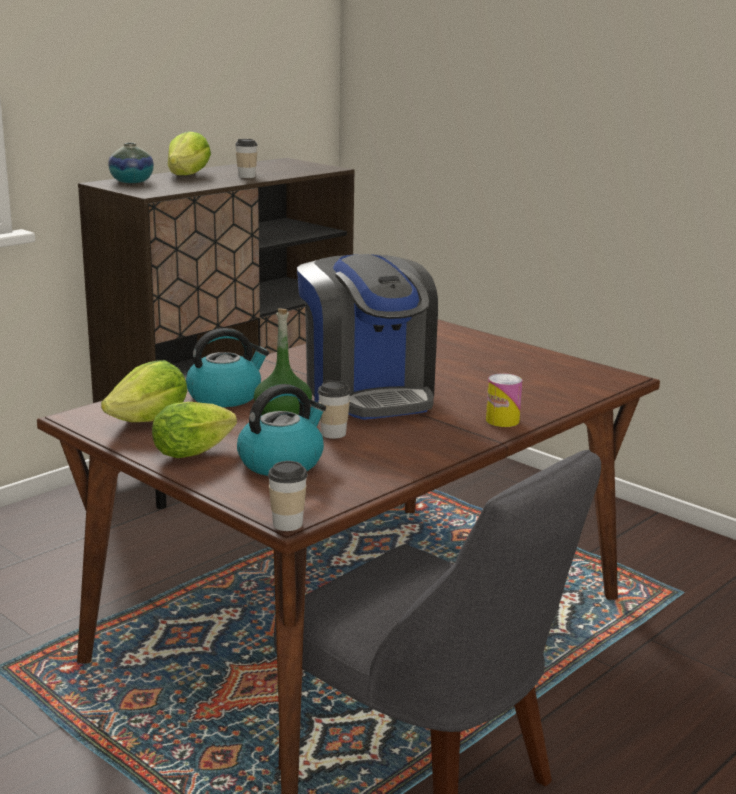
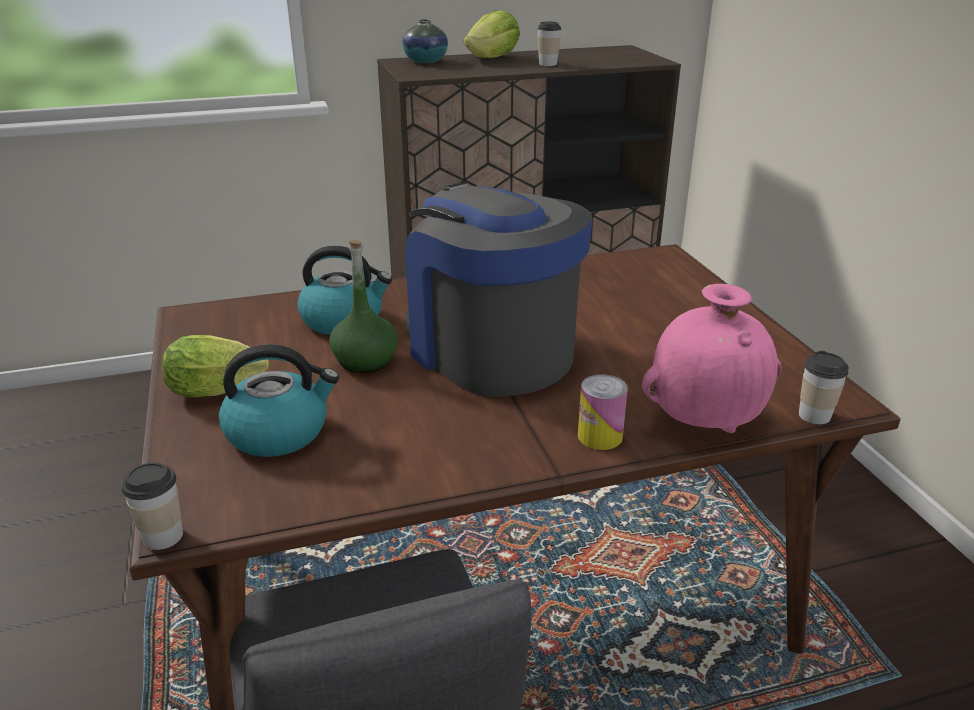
camera: 30 degrees right, 10 degrees up
lettuce [101,360,187,422] -> none
coffee machine [297,254,438,420] -> coffee machine turned 135 degrees clockwise [405,182,593,397]
cup [318,380,351,439] -> cup moved to [799,351,849,424]
none -> pink vase [642,284,782,433]

